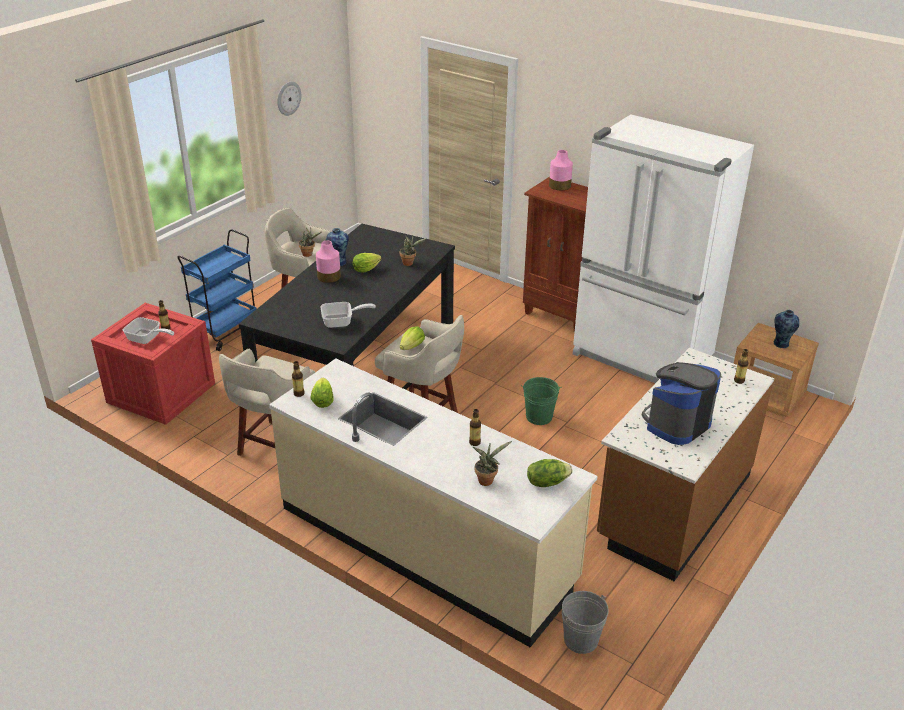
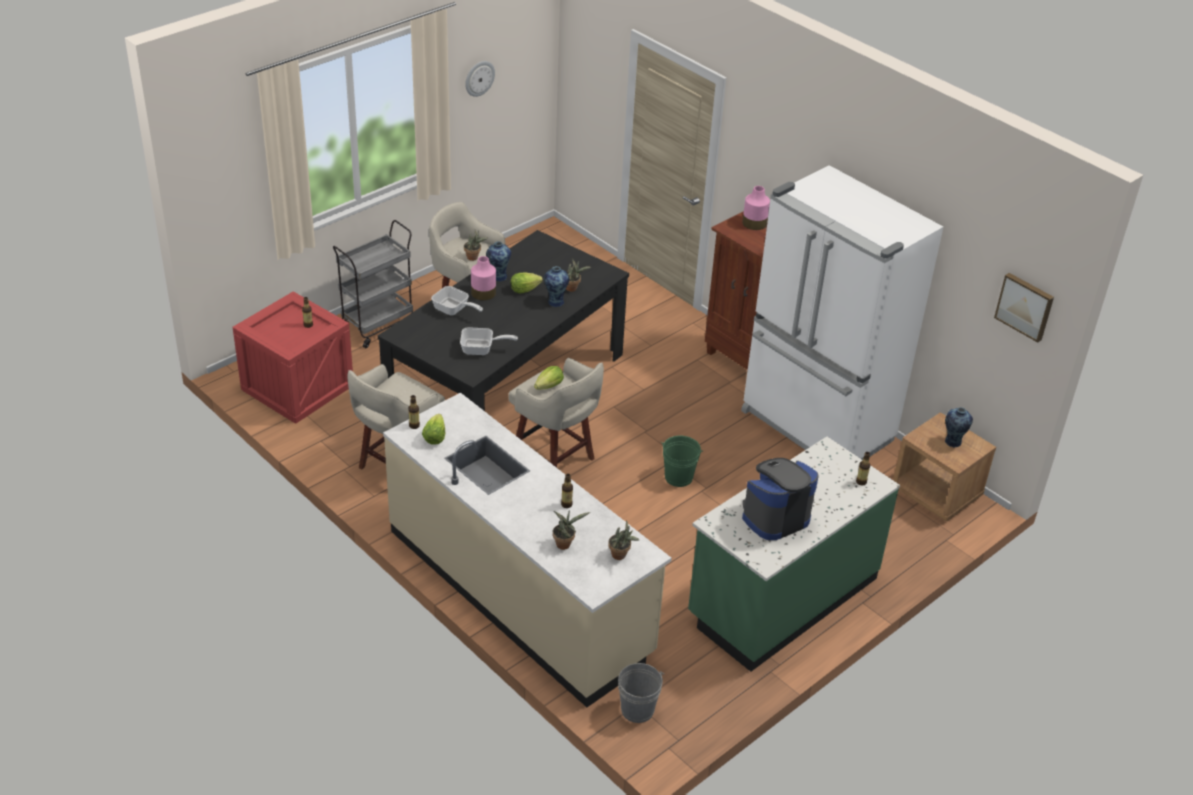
camera: 10 degrees right, 5 degrees up
frying pan [123,317,174,344] -> frying pan moved to [431,286,483,315]
blue cart [178,229,257,351] -> grey cart [333,220,413,348]
lettuce [527,459,573,487] -> potted plant [608,520,639,560]
brown counter [597,348,774,581] -> green counter [688,436,900,672]
none -> vase [544,266,569,307]
none -> picture [994,273,1054,343]

